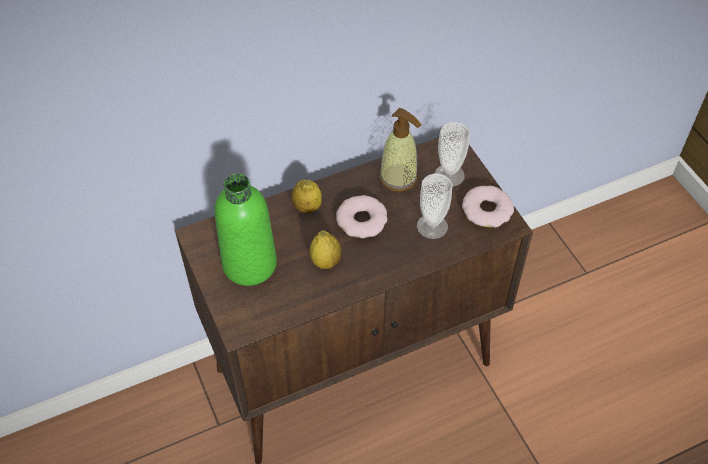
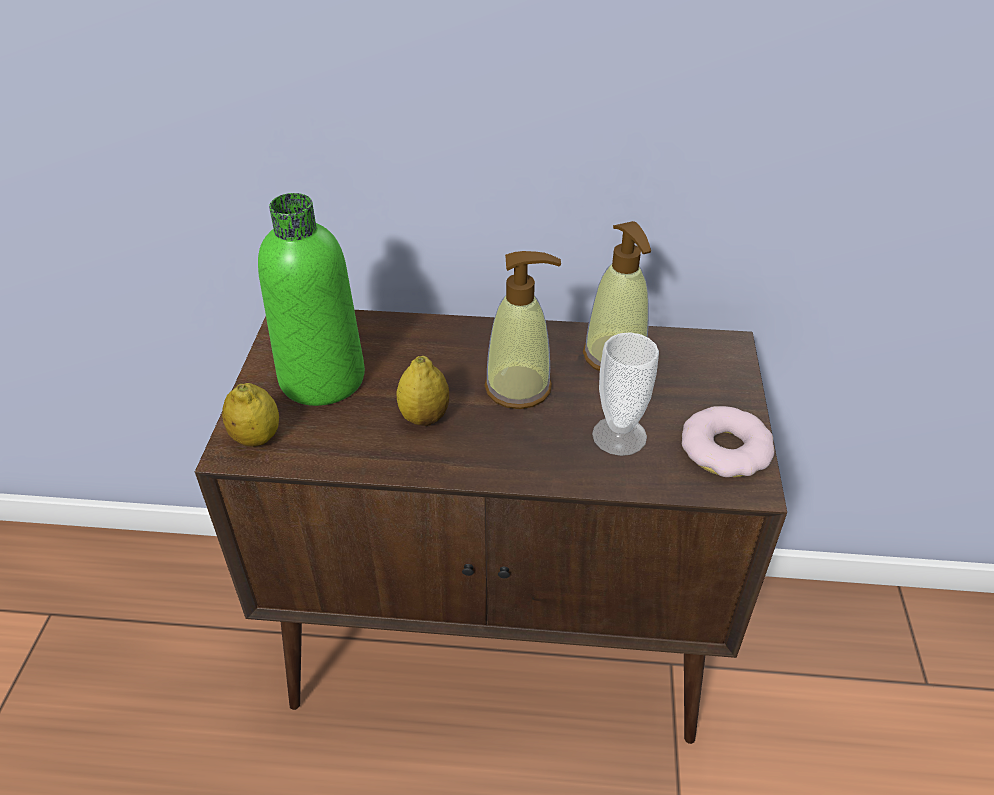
camera: 30 degrees right, 10 degrees down
lemon [291,180,322,214] -> lemon moved to [222,383,279,447]
donut [336,195,387,238] -> soap dispenser [485,251,561,409]
cup [435,122,470,187] -> none

